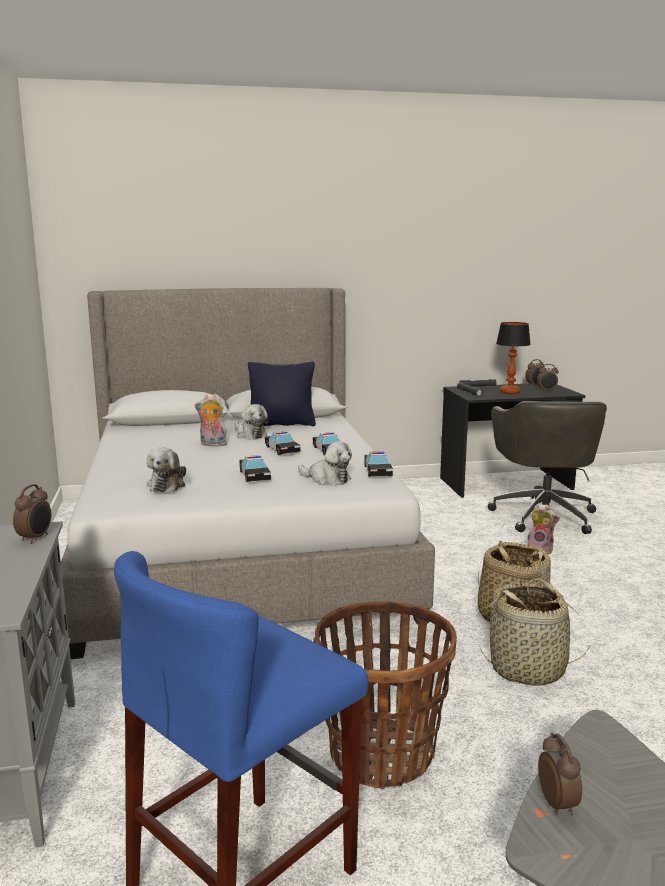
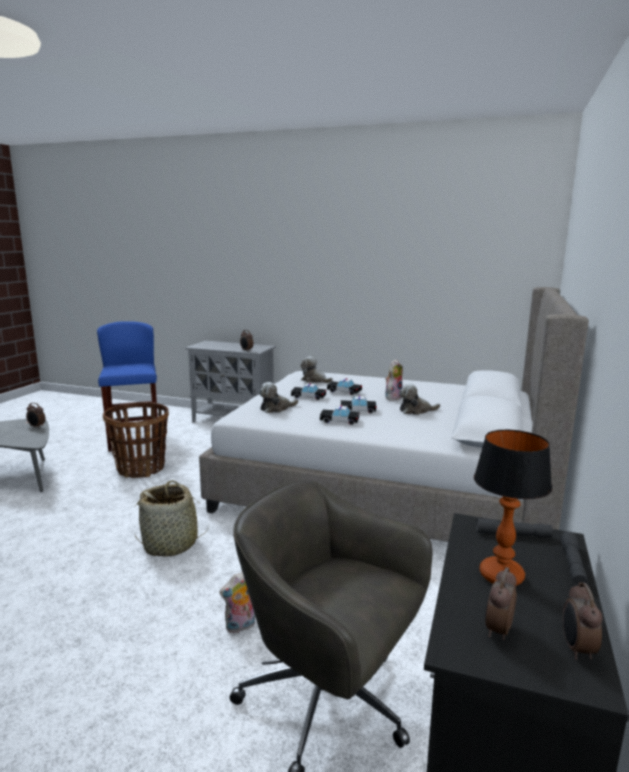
camera: 120 degrees right, 0 degrees up
black pillow [248,362,316,426] -> none
toy car [364,451,393,477] -> toy car moved to [327,378,362,395]
basket [480,578,590,686] -> none

